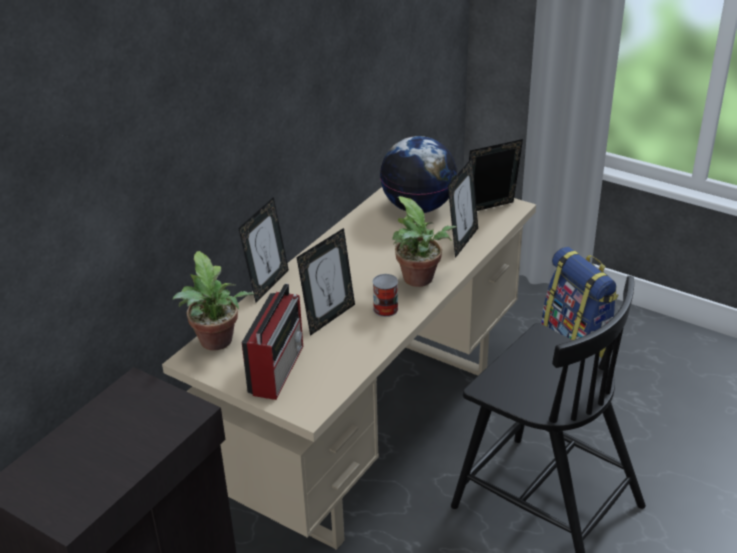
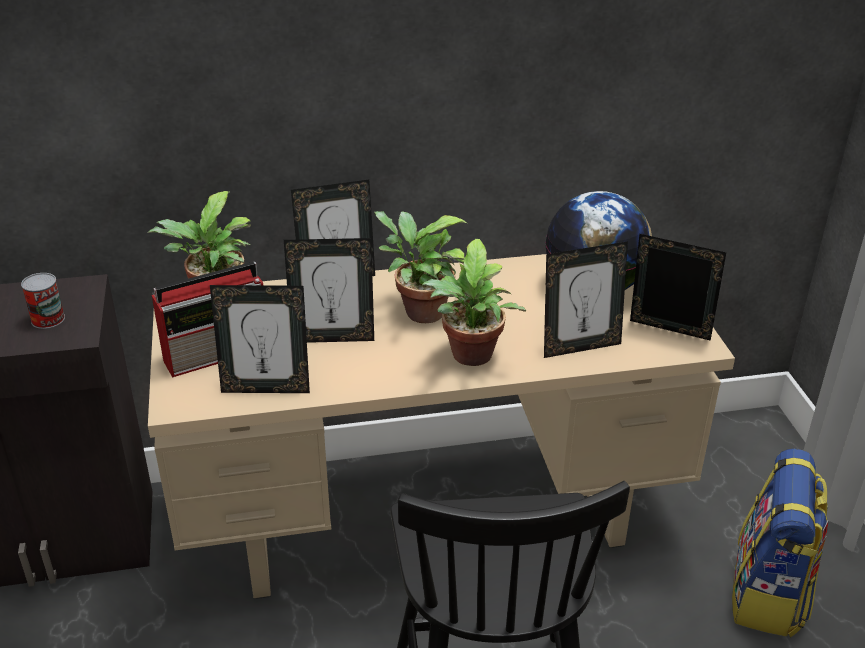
camera: 45 degrees right, 0 degrees up
can [373,274,398,317] -> can moved to [21,273,65,329]
none -> picture frame [210,285,310,393]
none -> potted plant [374,211,467,323]

